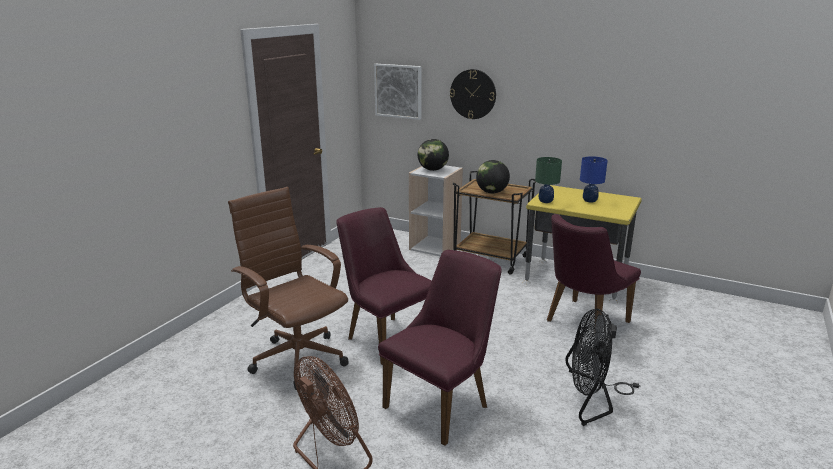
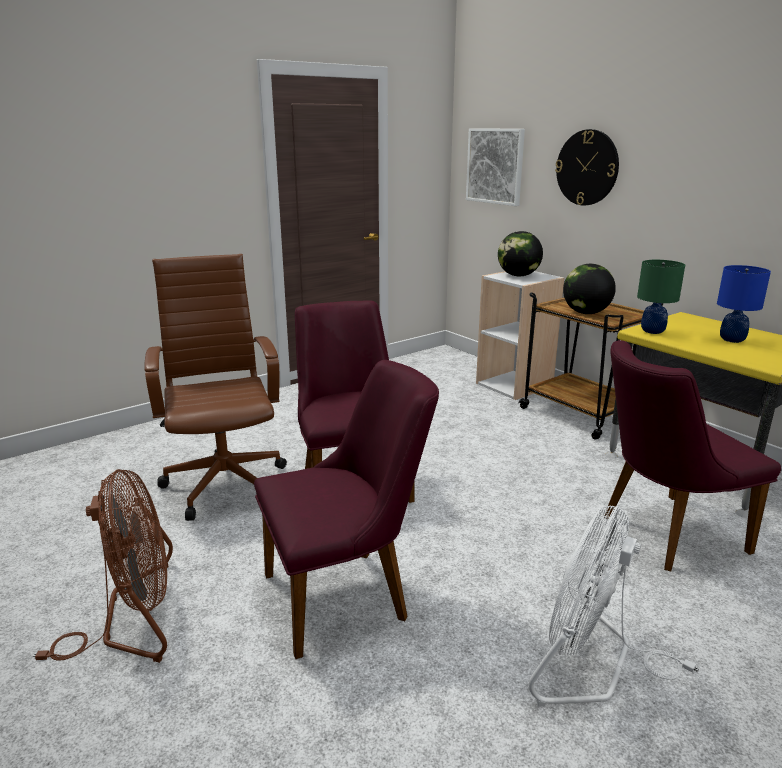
camera: 25 degrees right, 0 degrees up
black fan [566,309,641,426] -> white fan [529,506,699,707]

